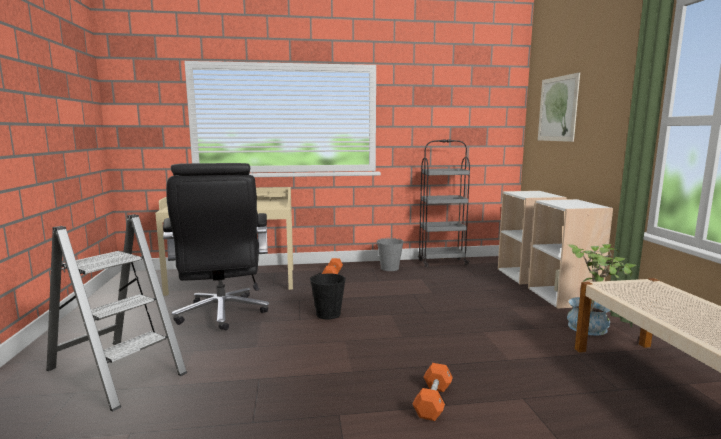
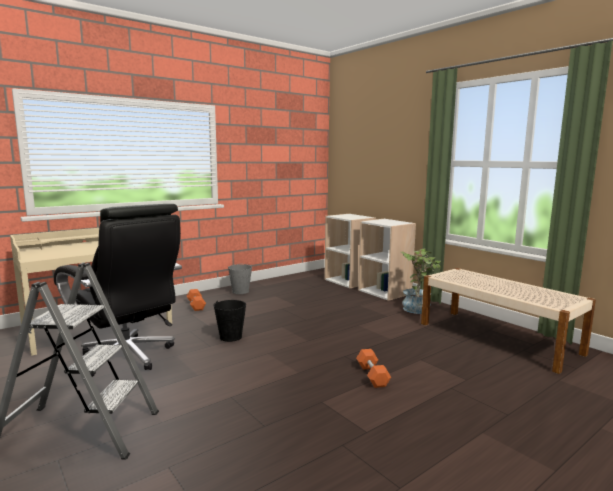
camera: 30 degrees left, 0 degrees up
grey cart [418,139,470,267] -> none
picture [538,72,580,142] -> none

